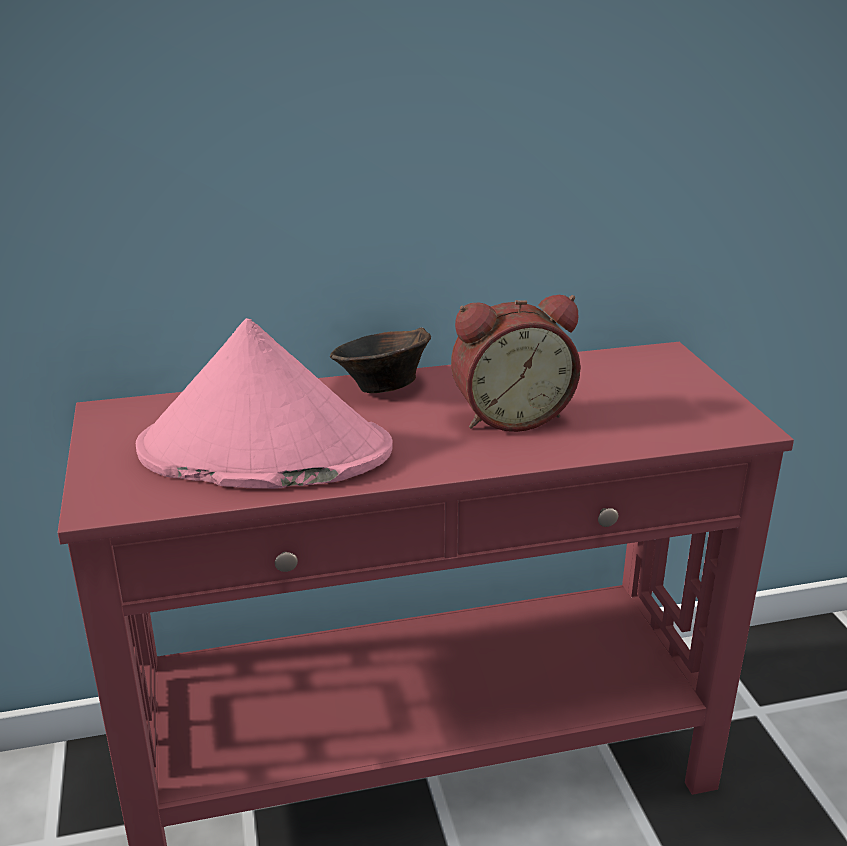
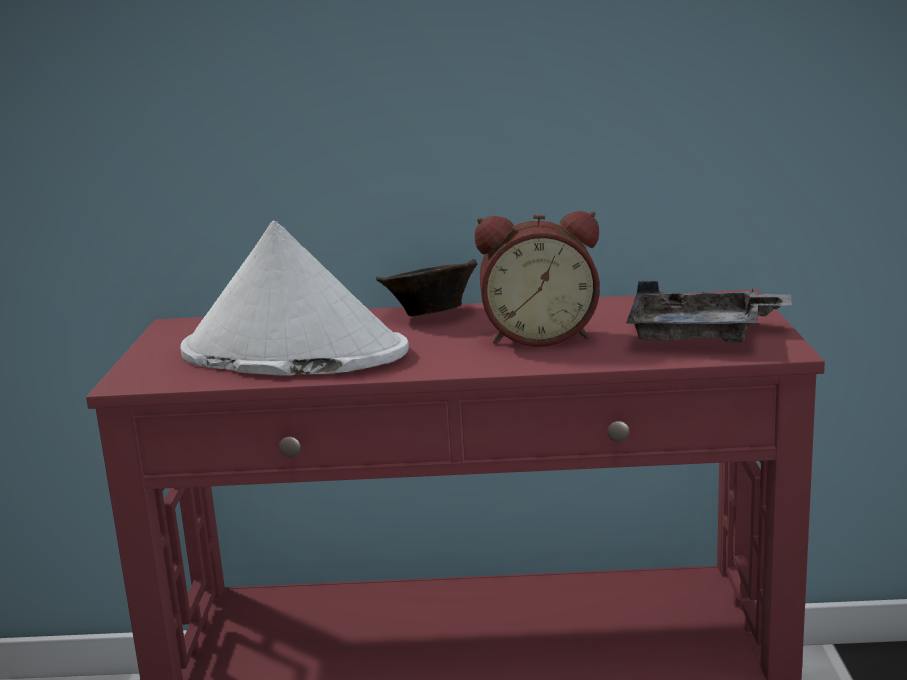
camera: 15 degrees right, 10 degrees down
pink hat [136,318,393,489] -> white hat [180,221,409,376]
none -> grey tray [626,280,792,343]

